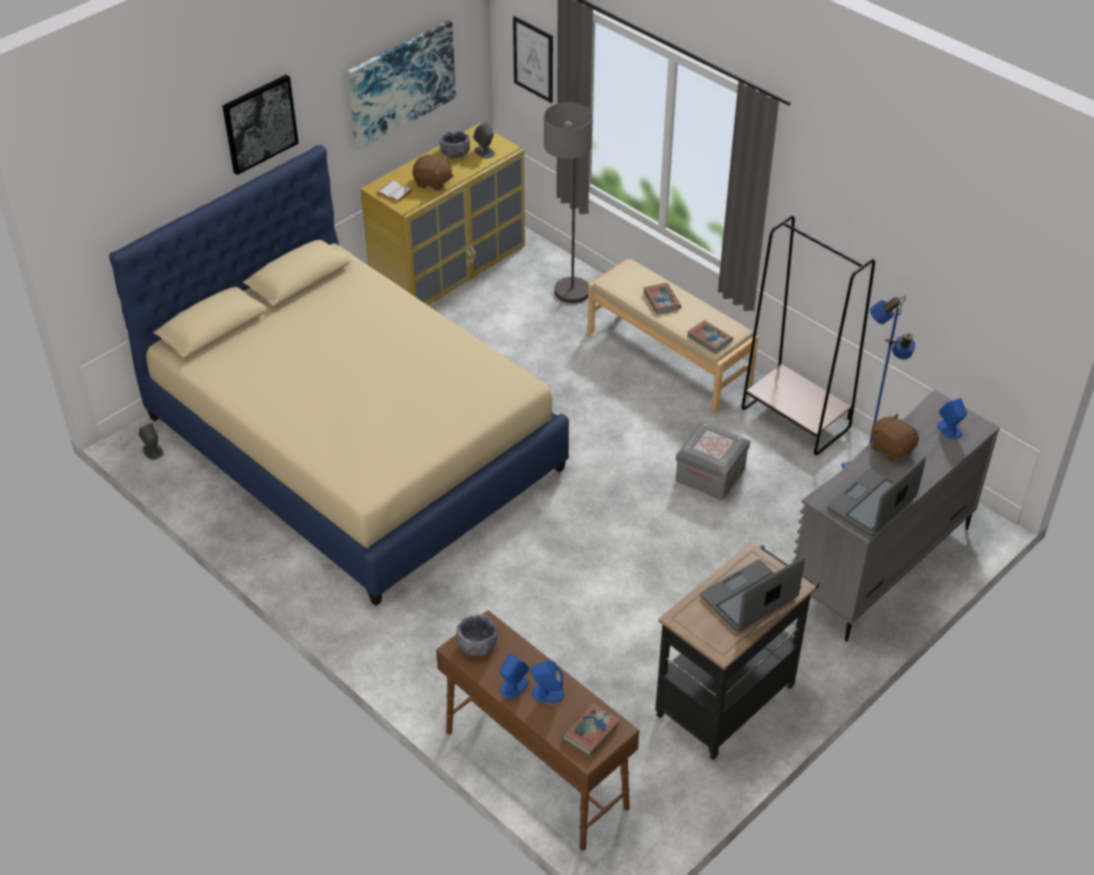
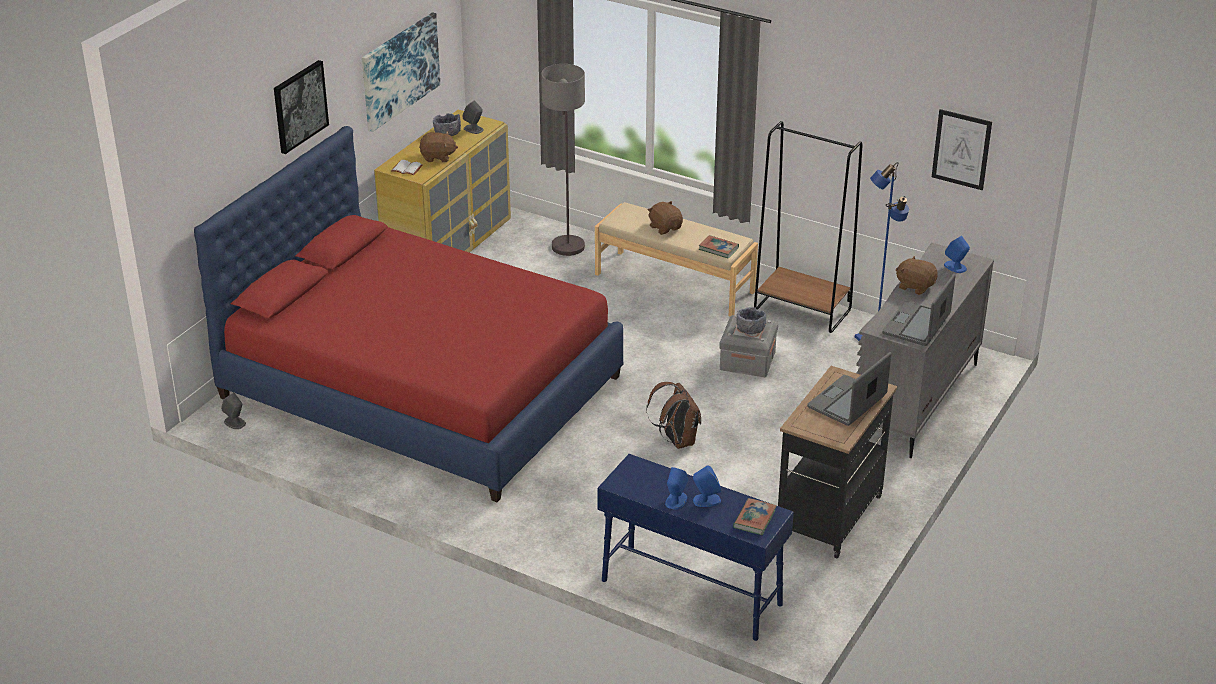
camera: 15 degrees left, 10 degrees down
beige bed [109,145,569,606] -> red bed [194,126,624,502]
brown console table [436,610,640,851] -> blue console table [597,454,794,641]
grey bowl [456,615,498,656] -> grey bowl moved to [737,307,766,334]
picture [513,16,553,103] -> picture moved to [932,109,992,190]
book [644,283,681,314] -> brown plush toy [648,201,683,235]
none -> brown backpack [646,382,701,449]

